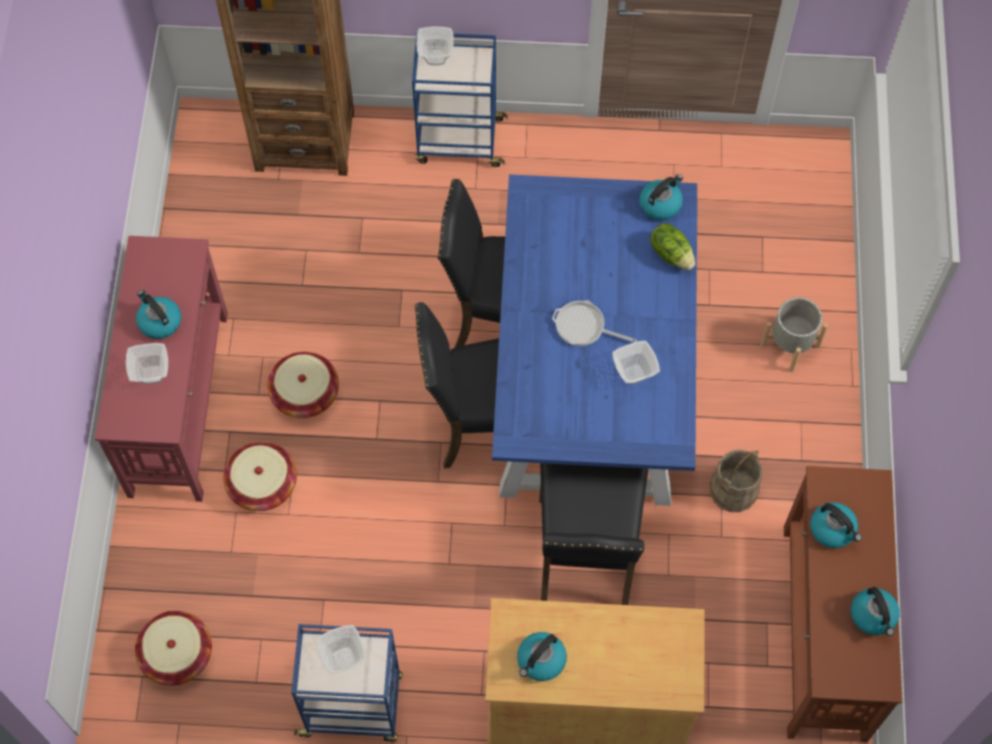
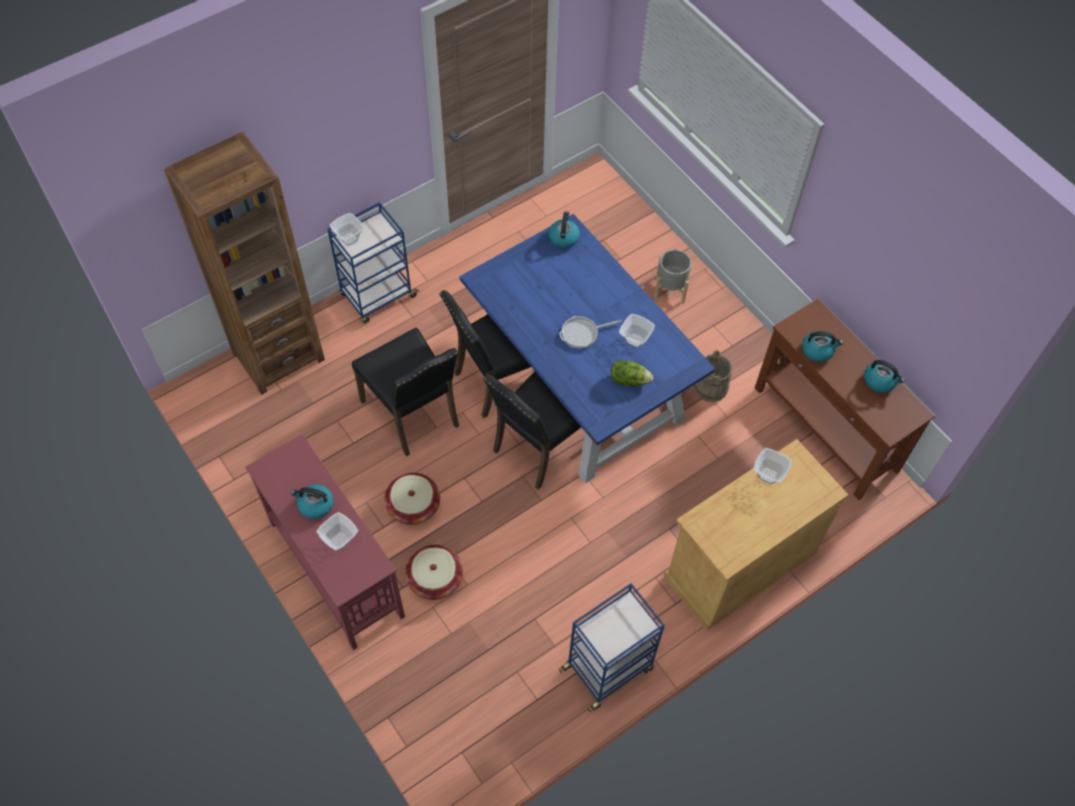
camera: 40 degrees left, 5 degrees down
basket [135,611,212,686] -> none
bowl [317,625,366,674] -> bowl moved to [753,448,792,484]
kettle [517,632,567,681] -> none
black chair [539,463,648,605] -> black chair moved to [352,328,459,457]
lettuce [650,223,695,270] -> lettuce moved to [611,360,653,386]

